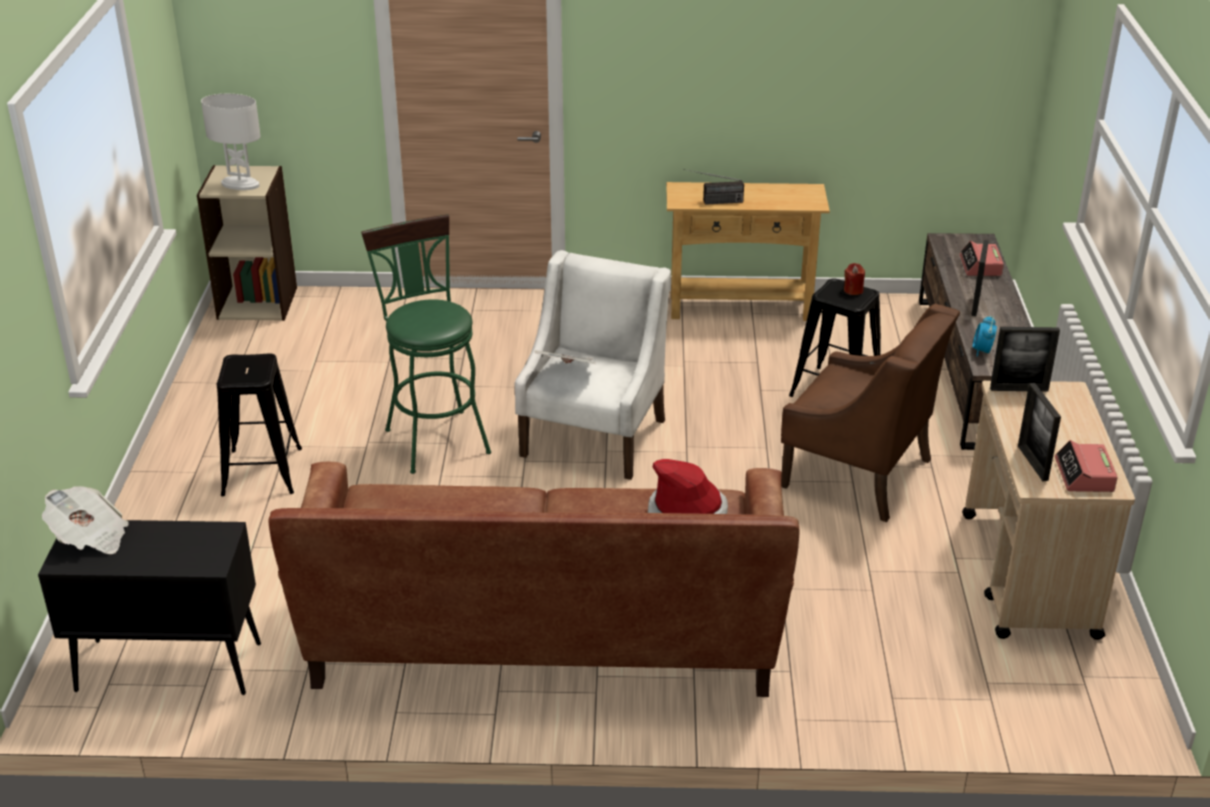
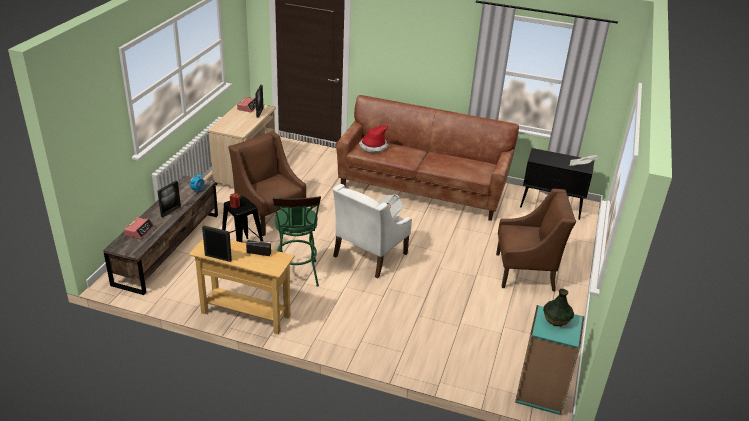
camera: 165 degrees left, 0 degrees up
beige bookcase [197,165,297,321] -> turquoise bookcase [515,305,584,415]
white table lamp [201,94,260,190] -> vase [543,289,574,326]
black stool [217,353,302,497] -> brown armchair [496,189,576,291]
green stool [361,214,491,474] -> green stool moved to [273,196,321,287]
picture frame [990,327,1060,392] -> picture frame moved to [202,225,232,262]

